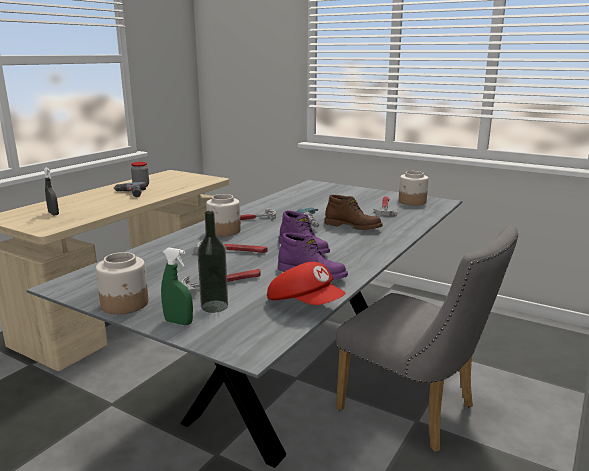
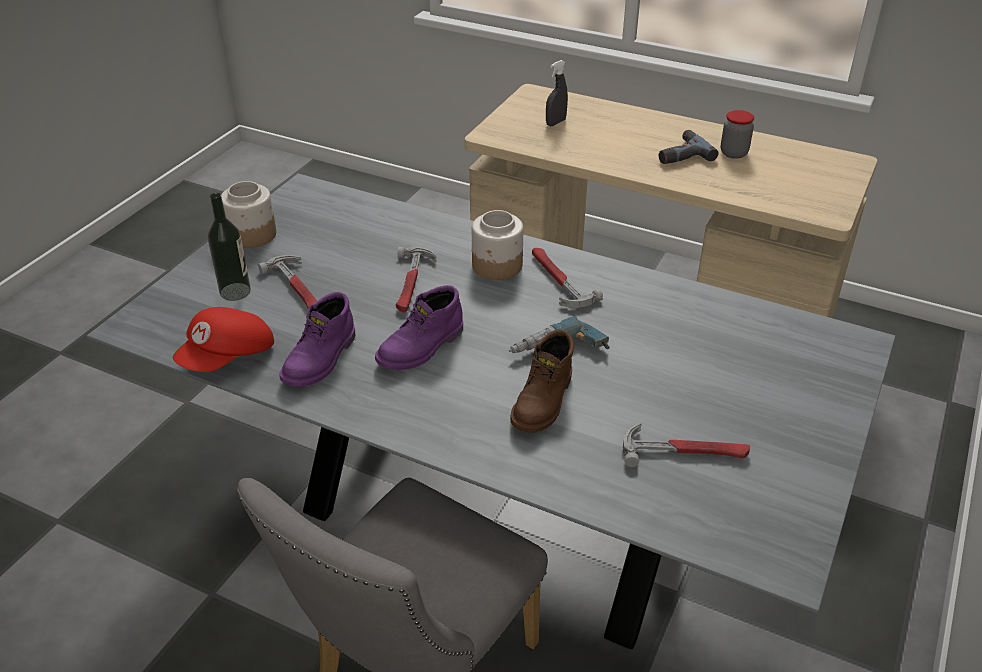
camera: 85 degrees right, 20 degrees up
green spray bottle [161,247,193,325] -> none
jar [399,171,428,206] -> none

